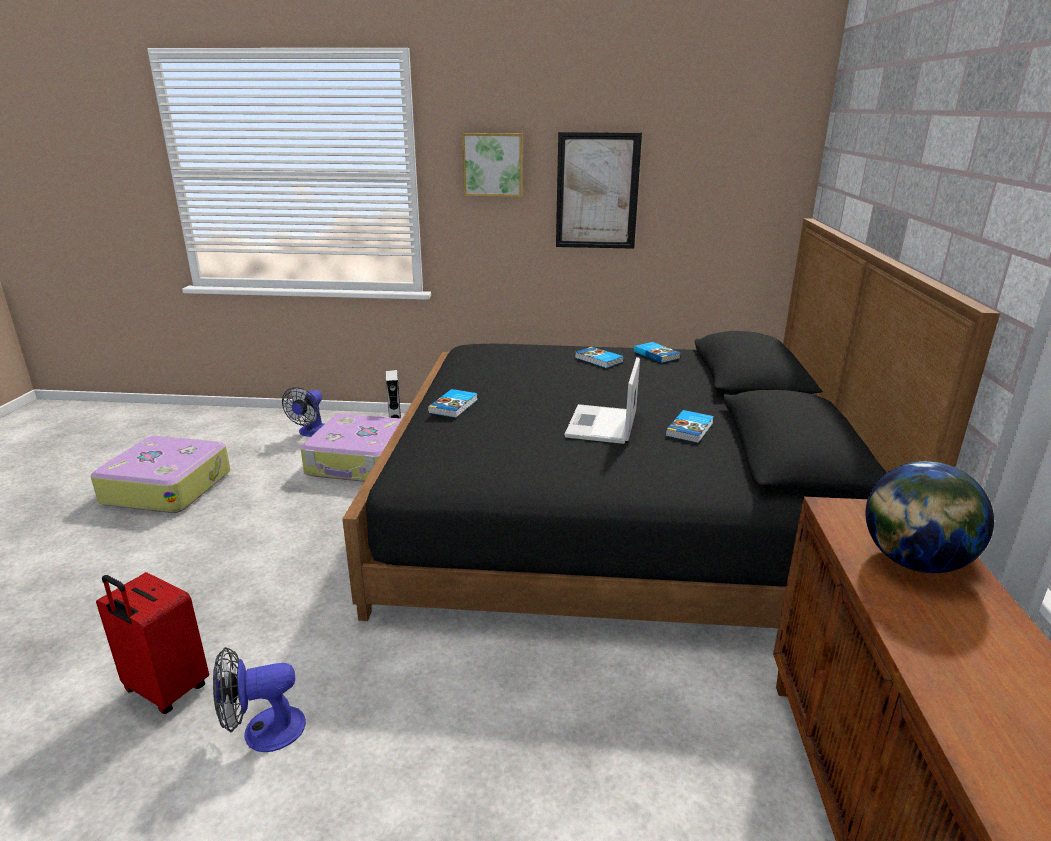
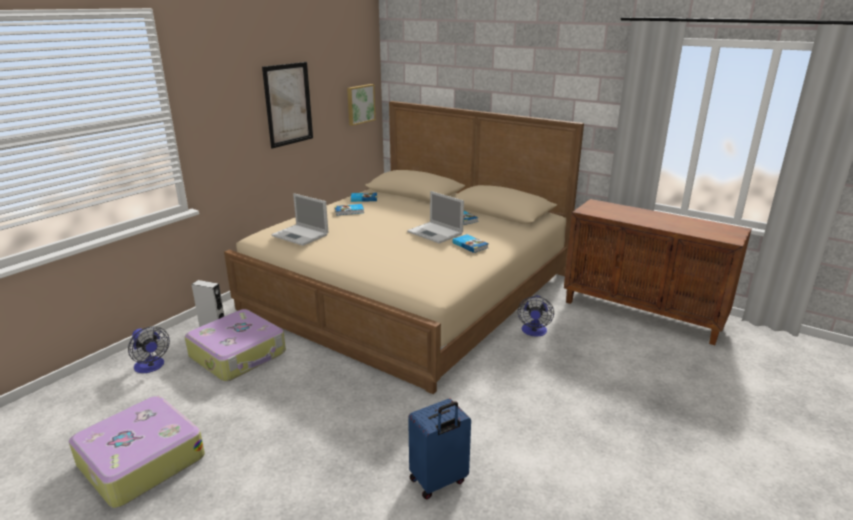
camera: 60 degrees left, 0 degrees up
red suitcase [96,572,209,714] -> blue suitcase [408,398,471,499]
fan [213,647,306,752] -> fan moved to [517,295,554,337]
black bed [342,218,1000,628] -> beige bed [224,101,584,394]
book [428,389,478,418] -> book moved to [452,234,489,253]
picture [462,133,523,197] -> picture moved to [347,84,376,126]
globe [865,461,994,573] -> none
none -> laptop [271,193,329,246]

